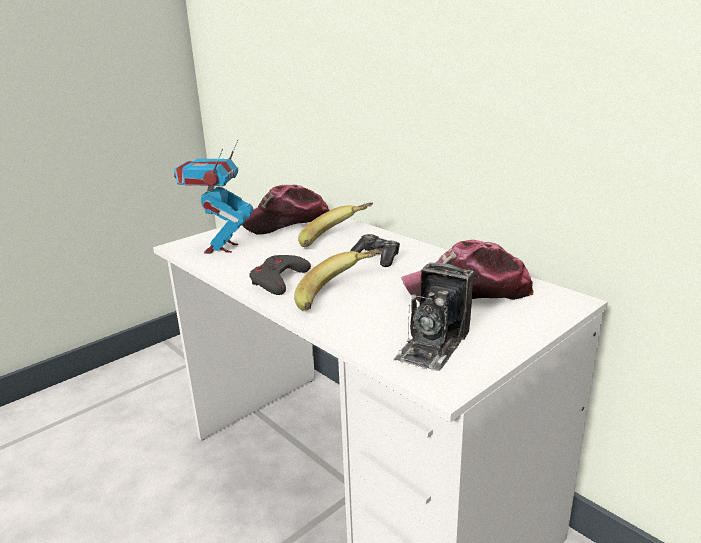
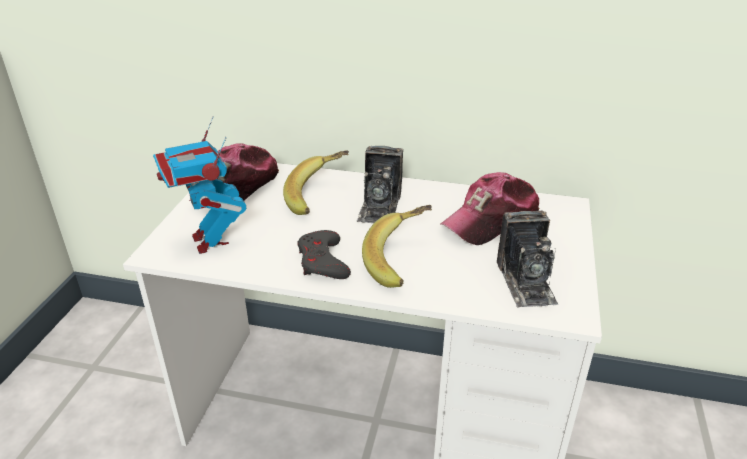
camera: 35 degrees left, 10 degrees up
game controller [350,234,400,267] -> camera [357,146,403,223]

